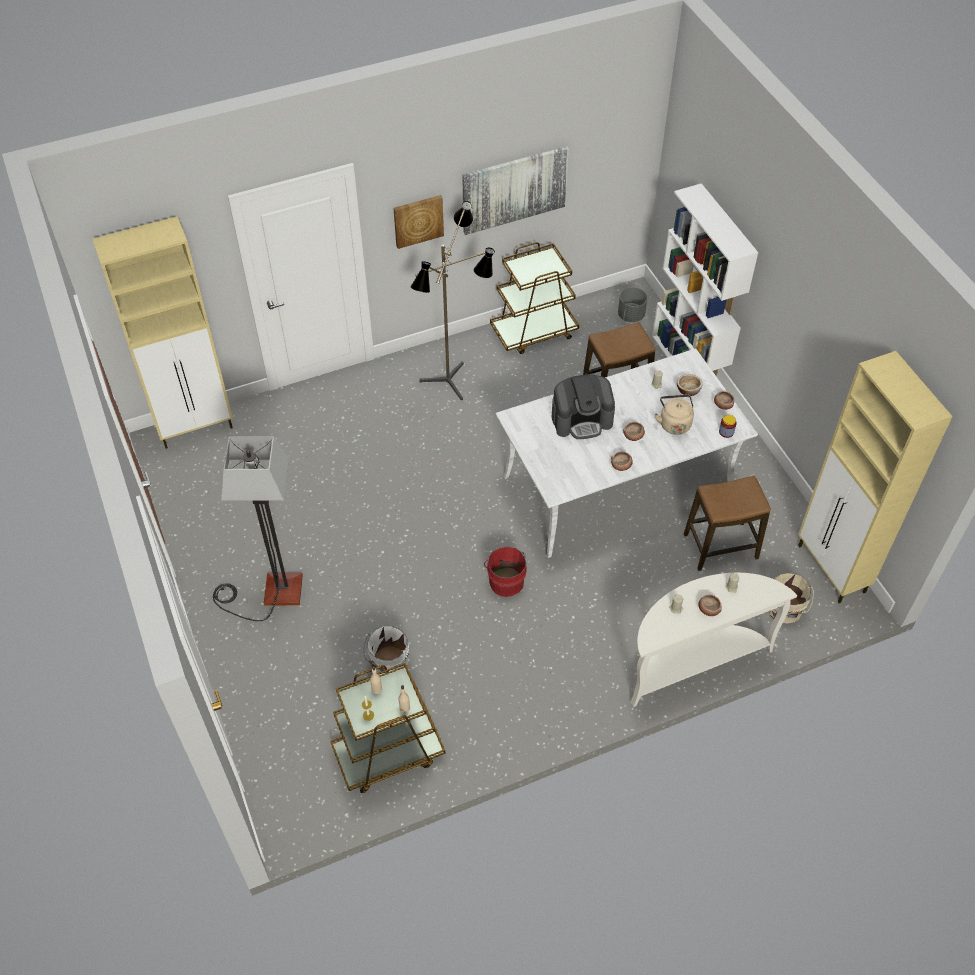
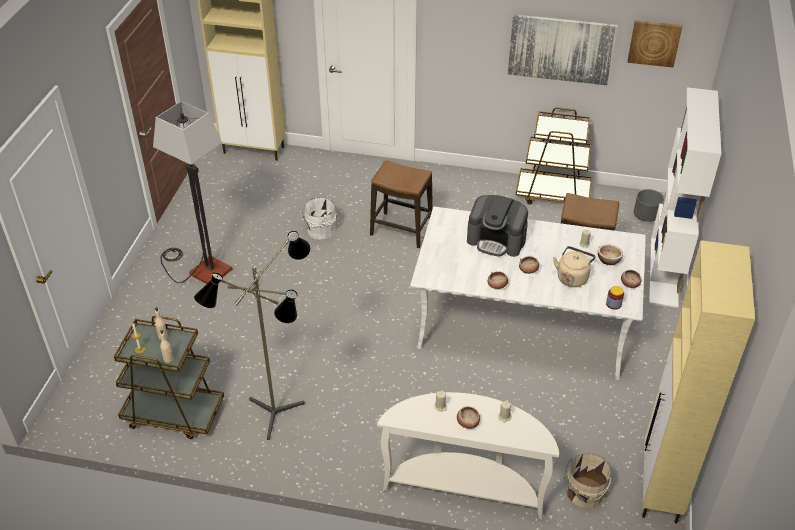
camera: 35 degrees right, 10 degrees down
white bucket [364,626,409,675] -> white bucket moved to [302,197,336,239]
picture [393,195,444,249] -> picture moved to [627,20,682,68]
floor lamp [411,201,495,400] -> floor lamp moved to [194,231,310,440]
red bucket [484,547,527,597] -> none
stool [684,476,771,571] -> stool moved to [370,160,433,248]

